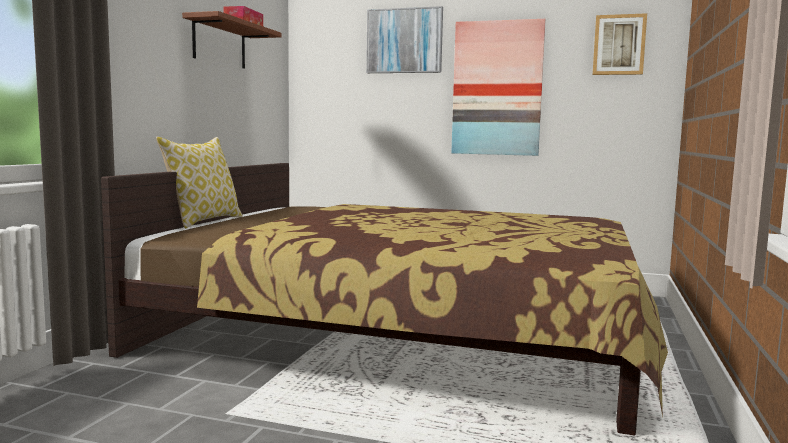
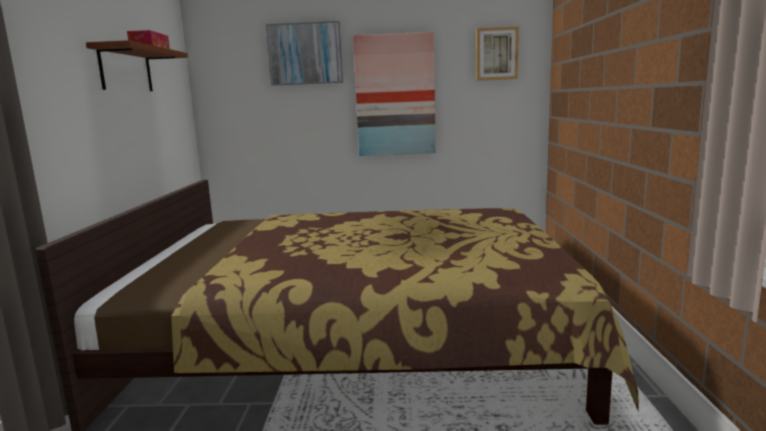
camera: 15 degrees left, 5 degrees up
pillow [156,137,243,229] -> none

